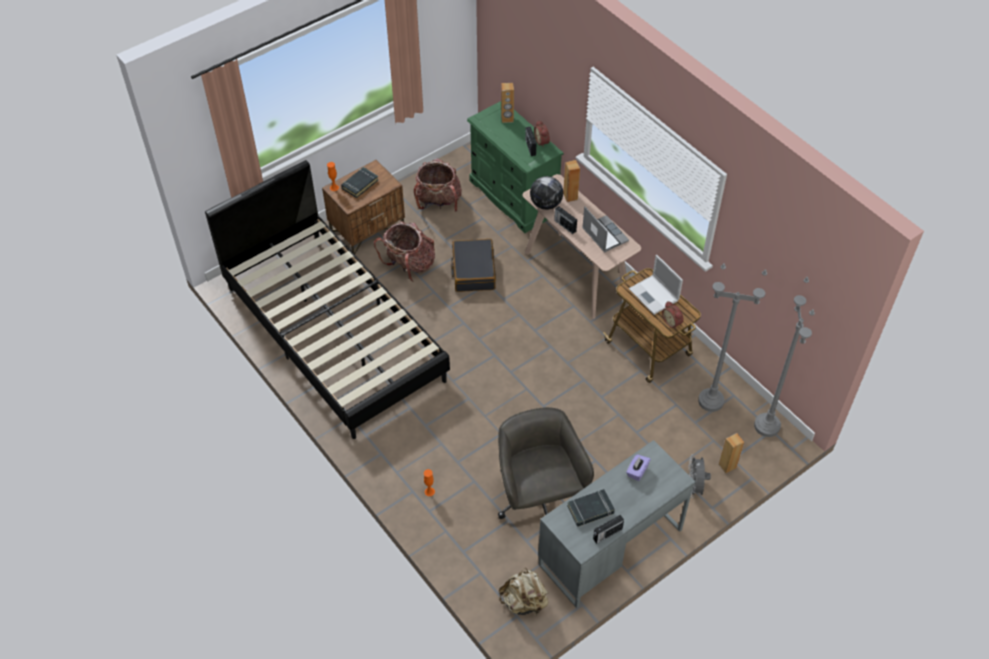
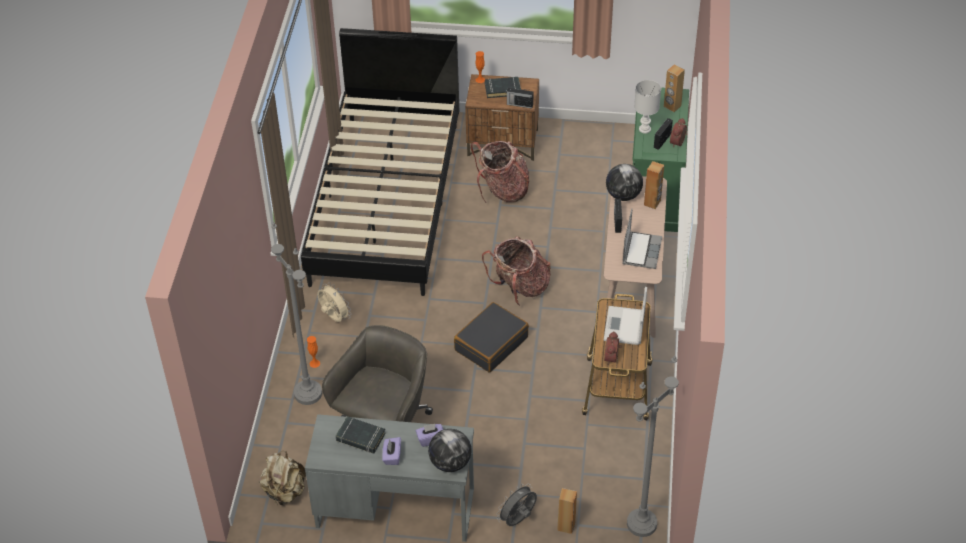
camera: 45 degrees right, 5 degrees down
backpack [414,158,462,212] -> backpack moved to [482,236,551,306]
black suitcase [451,239,496,292] -> black suitcase moved to [454,302,529,372]
radio [593,515,624,544] -> radio moved to [506,88,533,109]
grey floor lamp [698,263,767,412] -> grey floor lamp moved to [271,222,322,405]
none -> beige fan [317,282,352,322]
none -> purple tissue box [382,437,401,465]
none -> globe [428,429,472,472]
none -> white table lamp [634,80,661,134]

